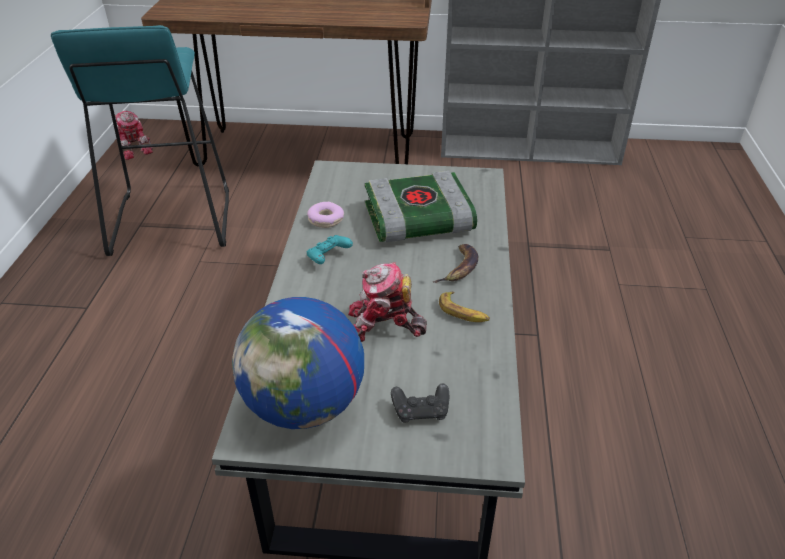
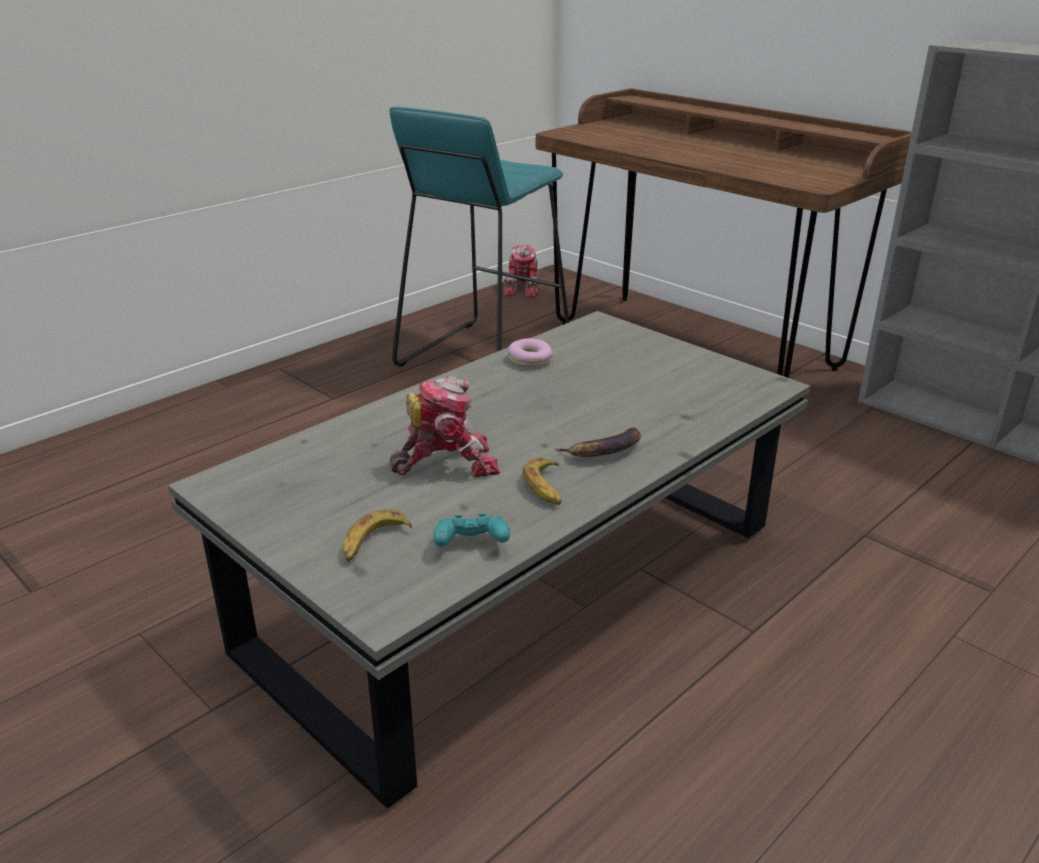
camera: 40 degrees right, 10 degrees down
globe [232,297,364,429] -> none
turquoise game controller [307,235,353,264] -> turquoise game controller moved to [433,513,510,547]
toy robot [348,263,427,342] -> toy robot turned 120 degrees clockwise [390,376,500,477]
book [365,171,477,242] -> none
black game controller [391,383,449,422] -> banana [343,510,412,562]

